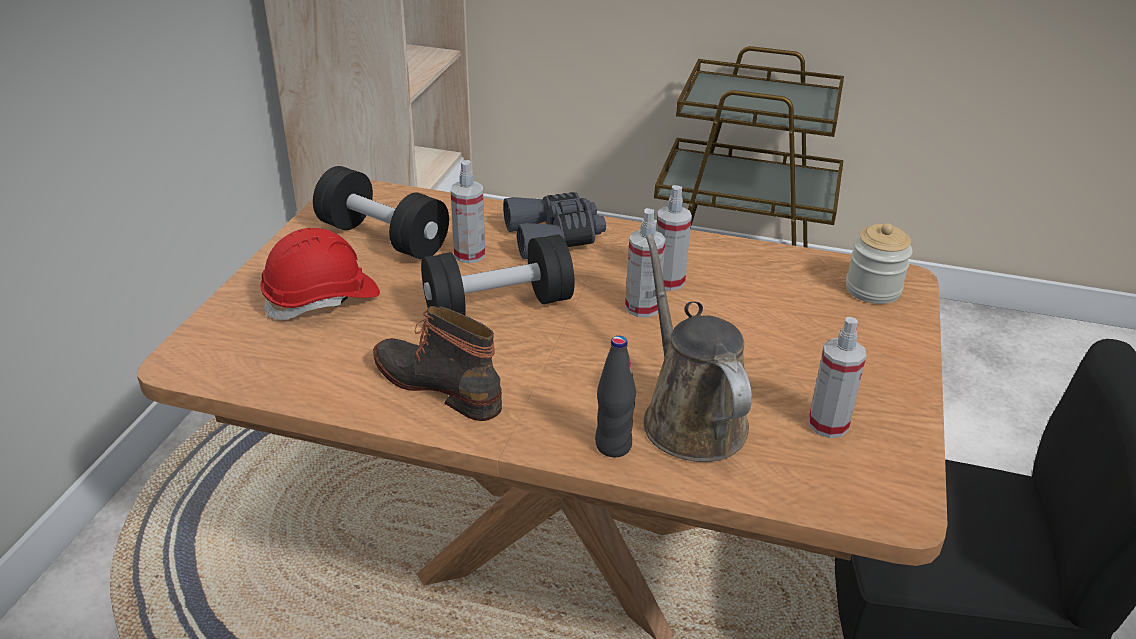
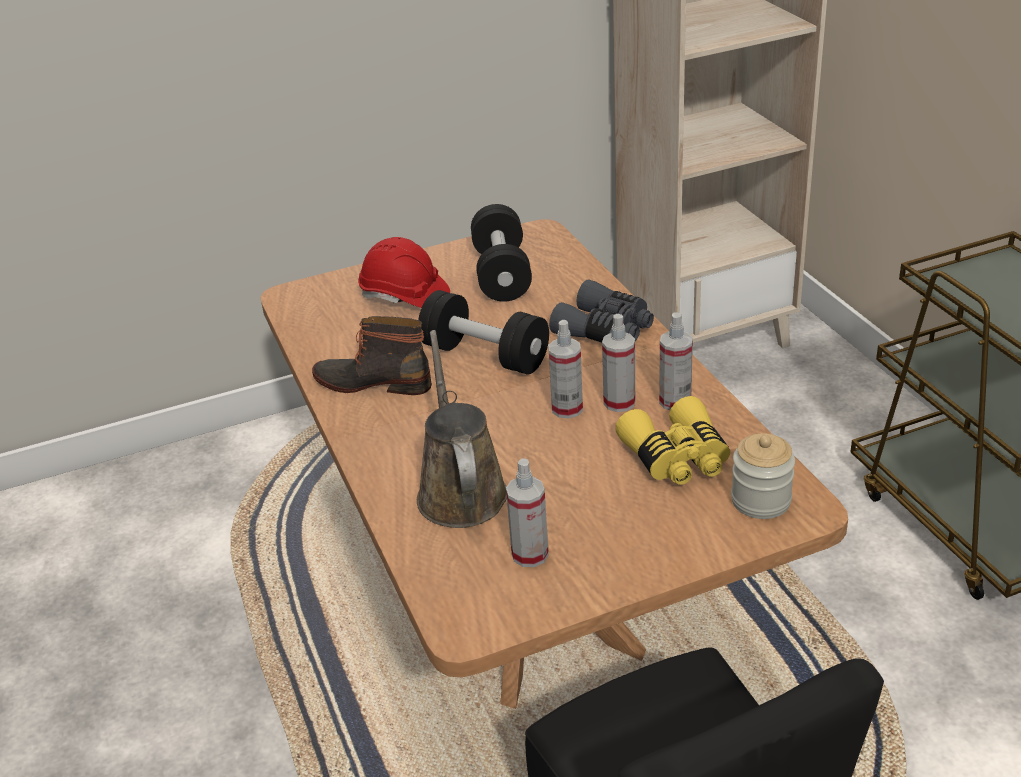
camera: 55 degrees right, 0 degrees up
boot [373,306,502,421] -> boot turned 75 degrees counterclockwise [312,316,432,395]
spray bottle [451,160,485,264] -> spray bottle moved to [659,312,693,410]
black bottle [595,336,636,457] -> none
brown watering can [644,234,752,462] -> brown watering can turned 45 degrees counterclockwise [417,330,507,528]
none -> yellow binoculars [615,396,730,485]

